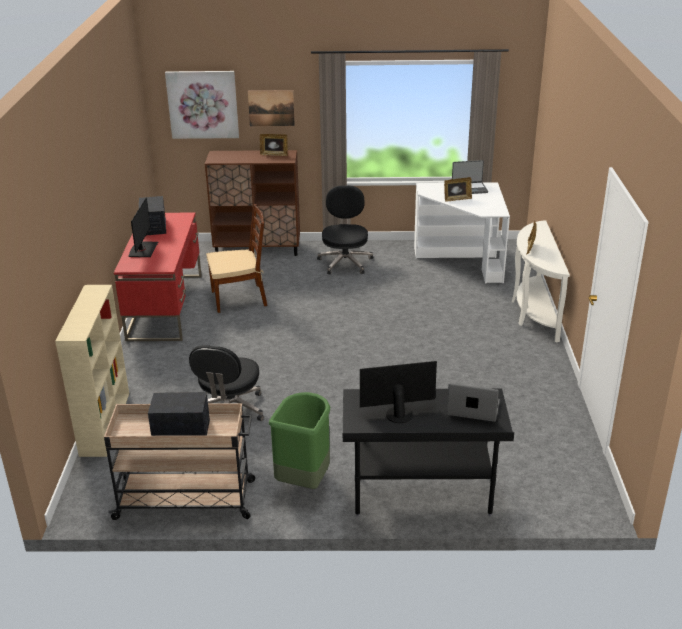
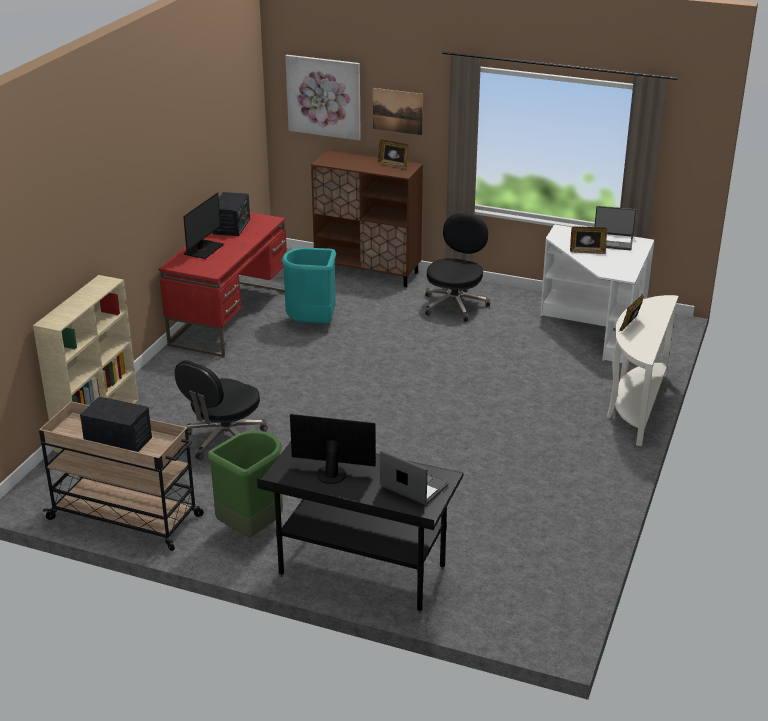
camera: 20 degrees right, 0 degrees up
brown chair [206,204,267,313] -> turquoise trash can [281,248,336,323]

